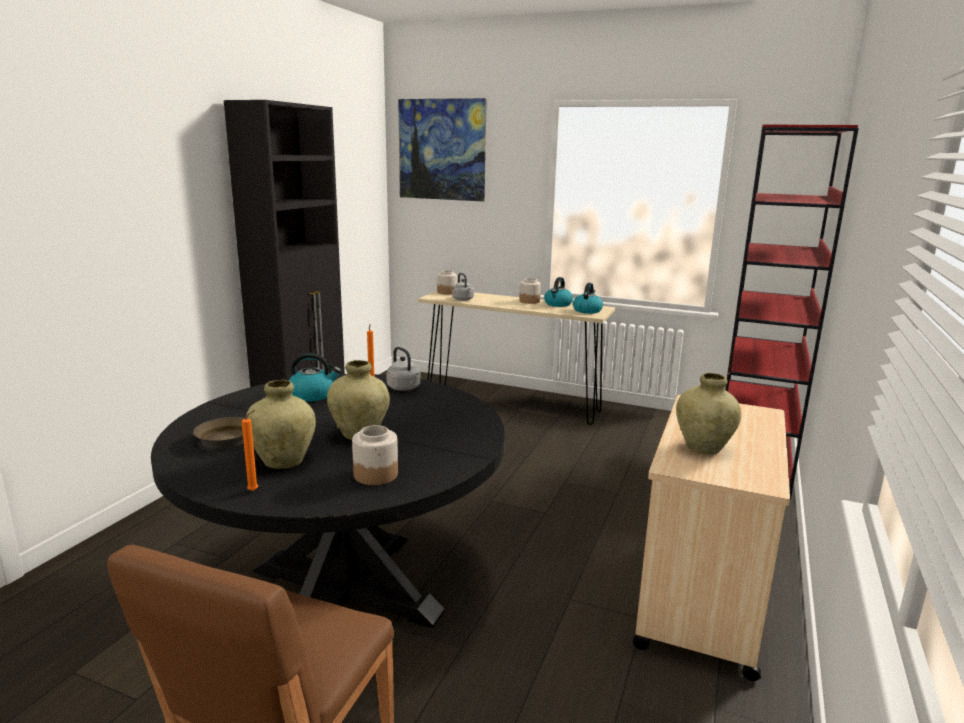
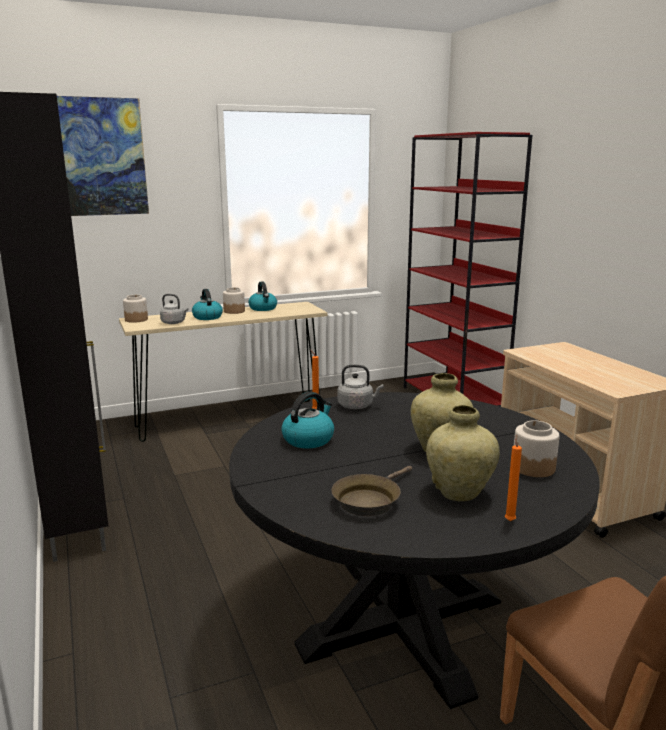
camera: 45 degrees left, 0 degrees up
kettle [573,283,603,314] -> kettle moved to [192,289,223,320]
beige vase [676,373,741,455] -> none

